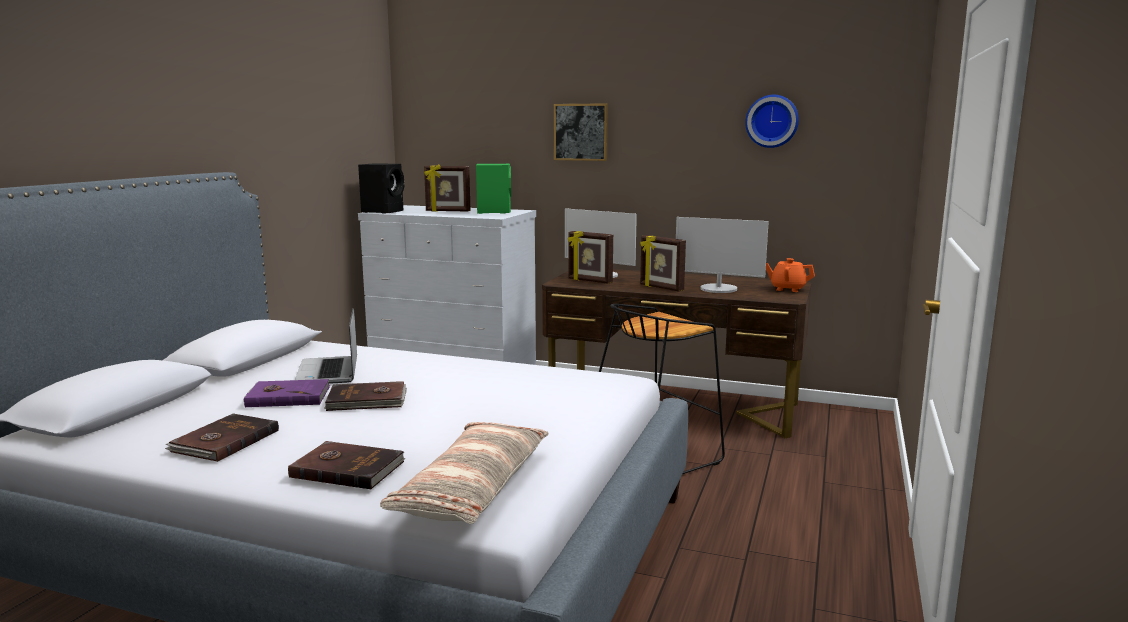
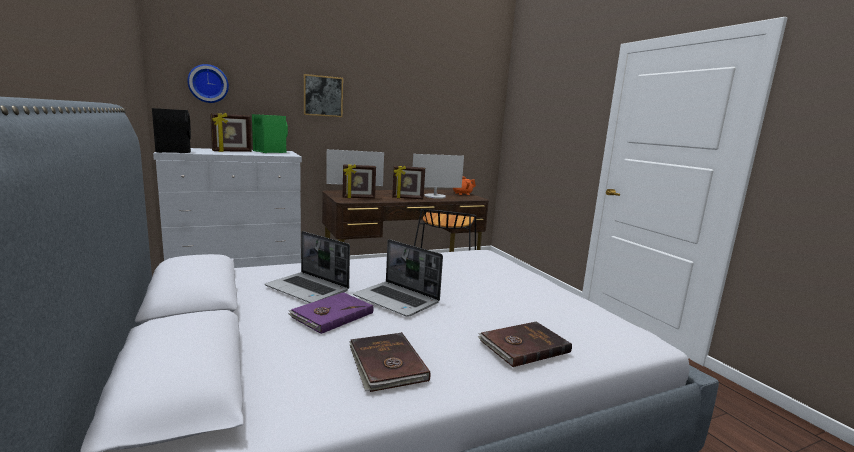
camera: 45 degrees left, 0 degrees up
brown book [324,381,407,411] -> laptop [353,239,443,317]
pillow [380,422,548,524] -> none
wall clock [745,95,799,148] -> wall clock moved to [187,64,229,103]

